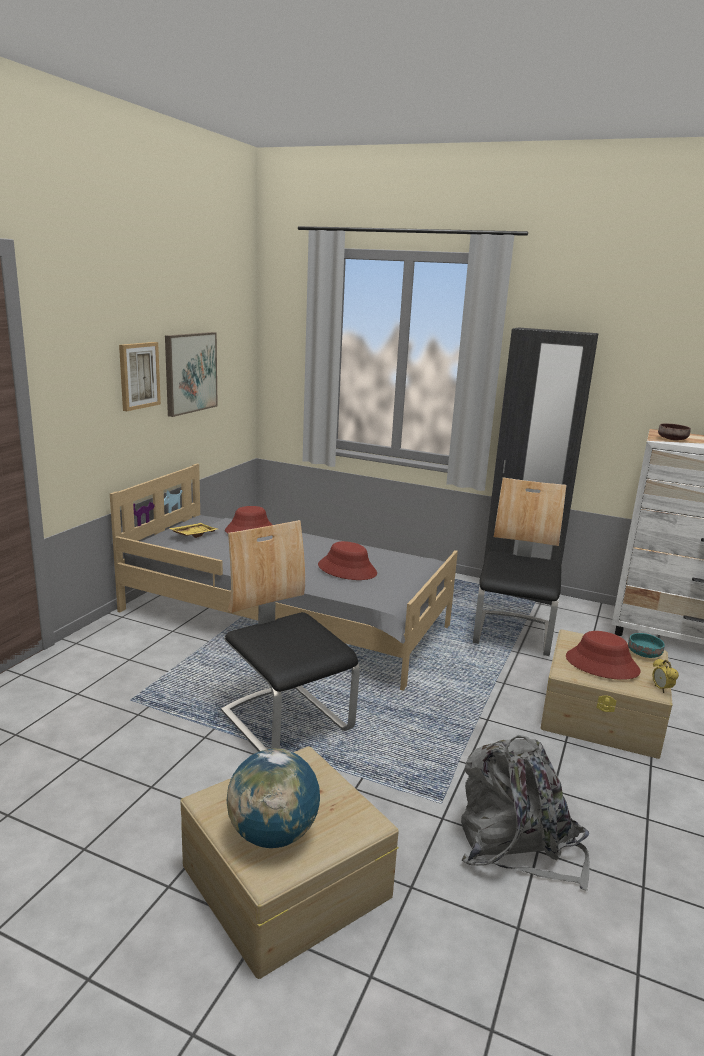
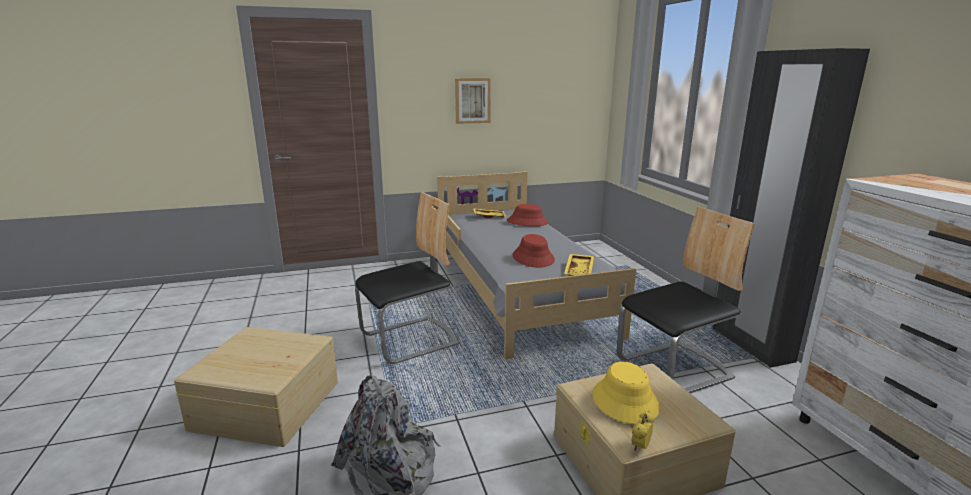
camera: 50 degrees right, 0 degrees up
picture [165,332,218,417] -> none
chair [221,520,360,752] -> chair turned 45 degrees clockwise [355,192,459,364]
globe [226,749,320,848] -> none
red hat [566,631,641,680] -> yellow hat [592,362,660,424]
turquoise bowl [628,633,665,658] -> none
brown bowl [658,424,691,440] -> none
none -> yellow tray [564,254,594,276]

